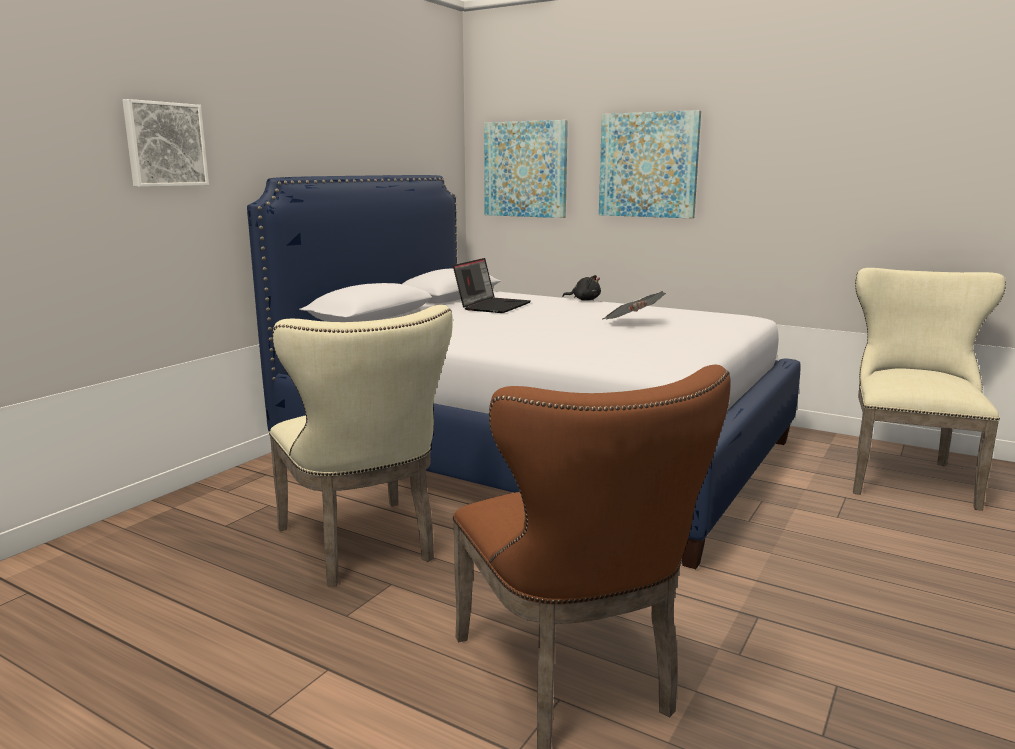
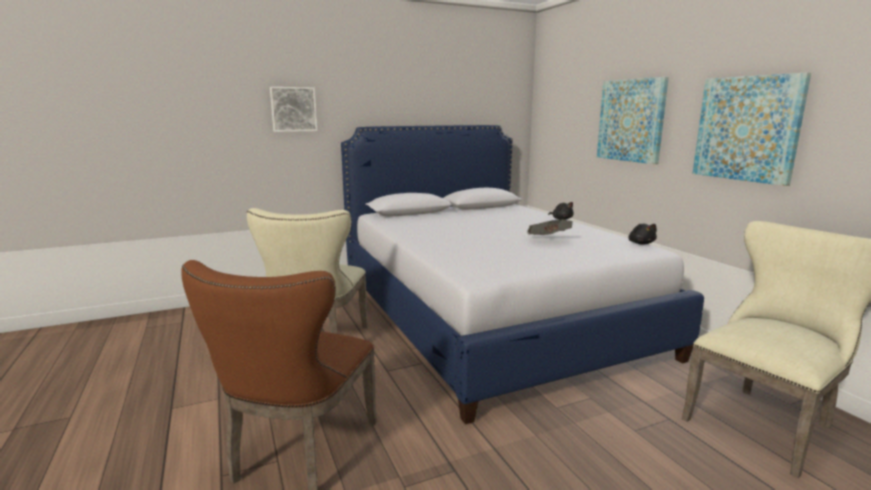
camera: 35 degrees right, 0 degrees up
laptop [453,258,531,313] -> none
picture [484,120,568,218] -> picture moved to [692,72,811,186]
none -> black plush toy [628,223,657,245]

